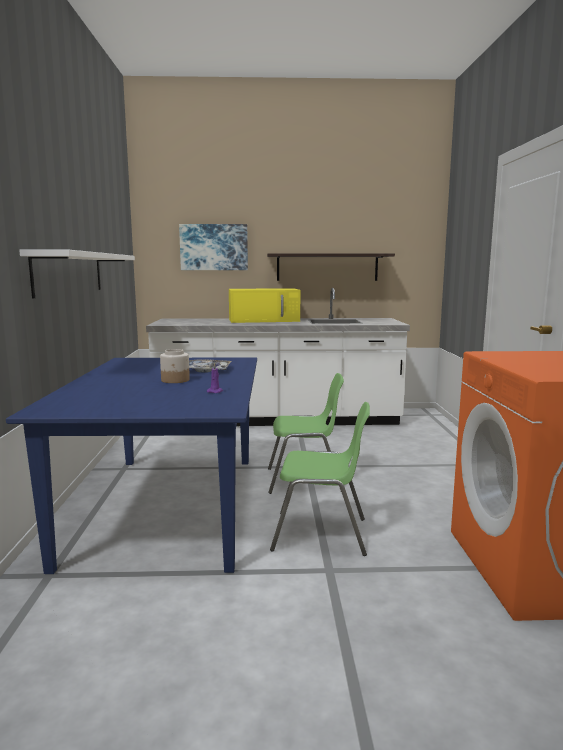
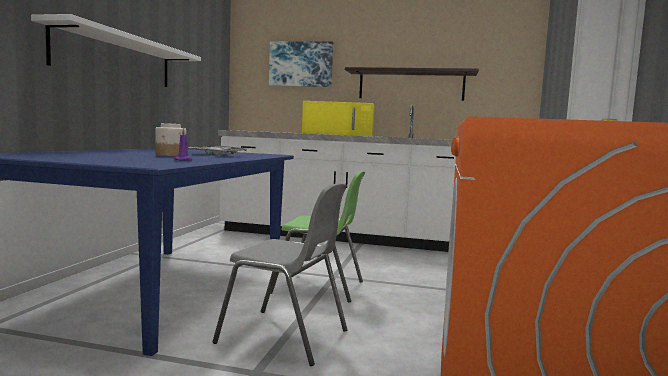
camera: 15 degrees right, 5 degrees down
green chair [270,402,370,556] -> grey chair [212,183,347,366]

